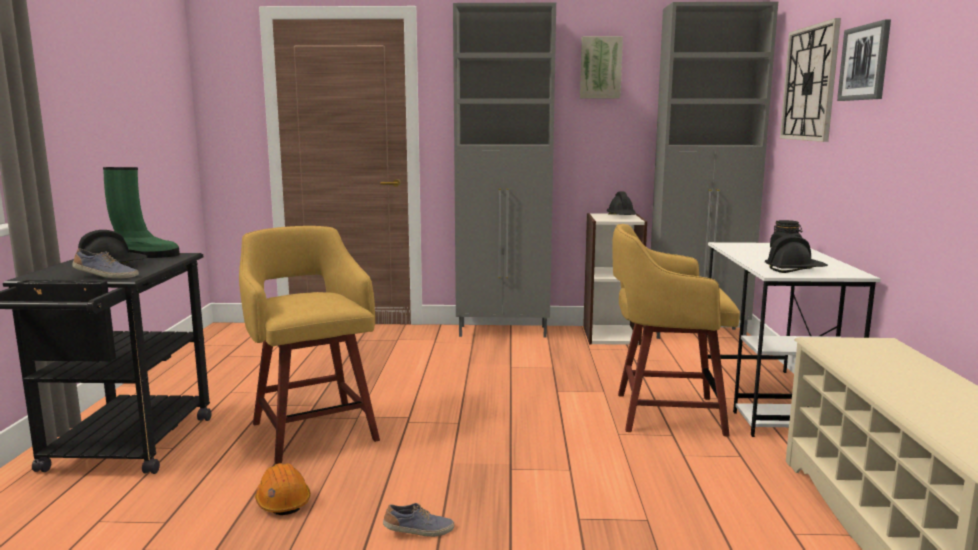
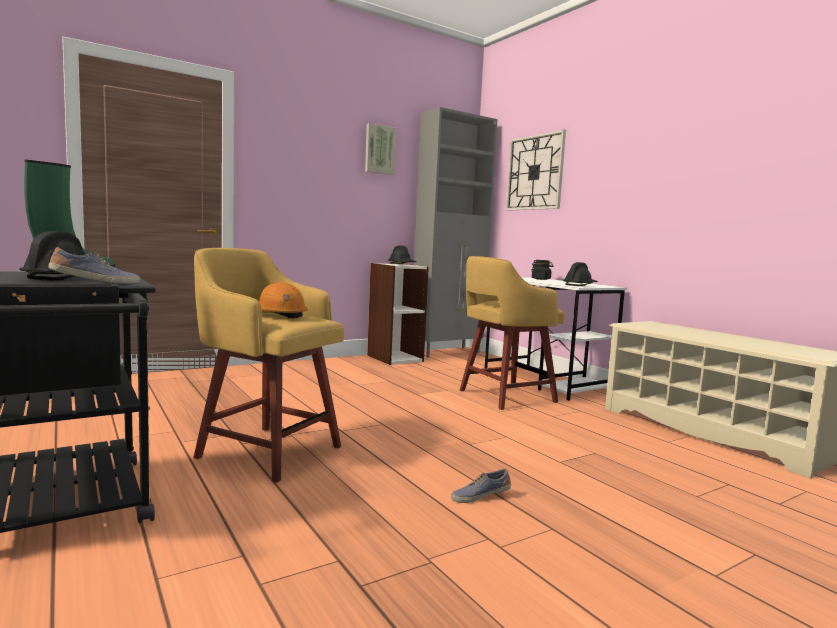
camera: 35 degrees left, 5 degrees down
orange hard hat [255,463,311,515] -> orange hard hat moved to [259,282,308,318]
shoe [383,503,454,537] -> shoe turned 150 degrees counterclockwise [451,469,511,503]
grey cabinet [453,3,556,338] -> none
picture [837,19,891,101] -> none

